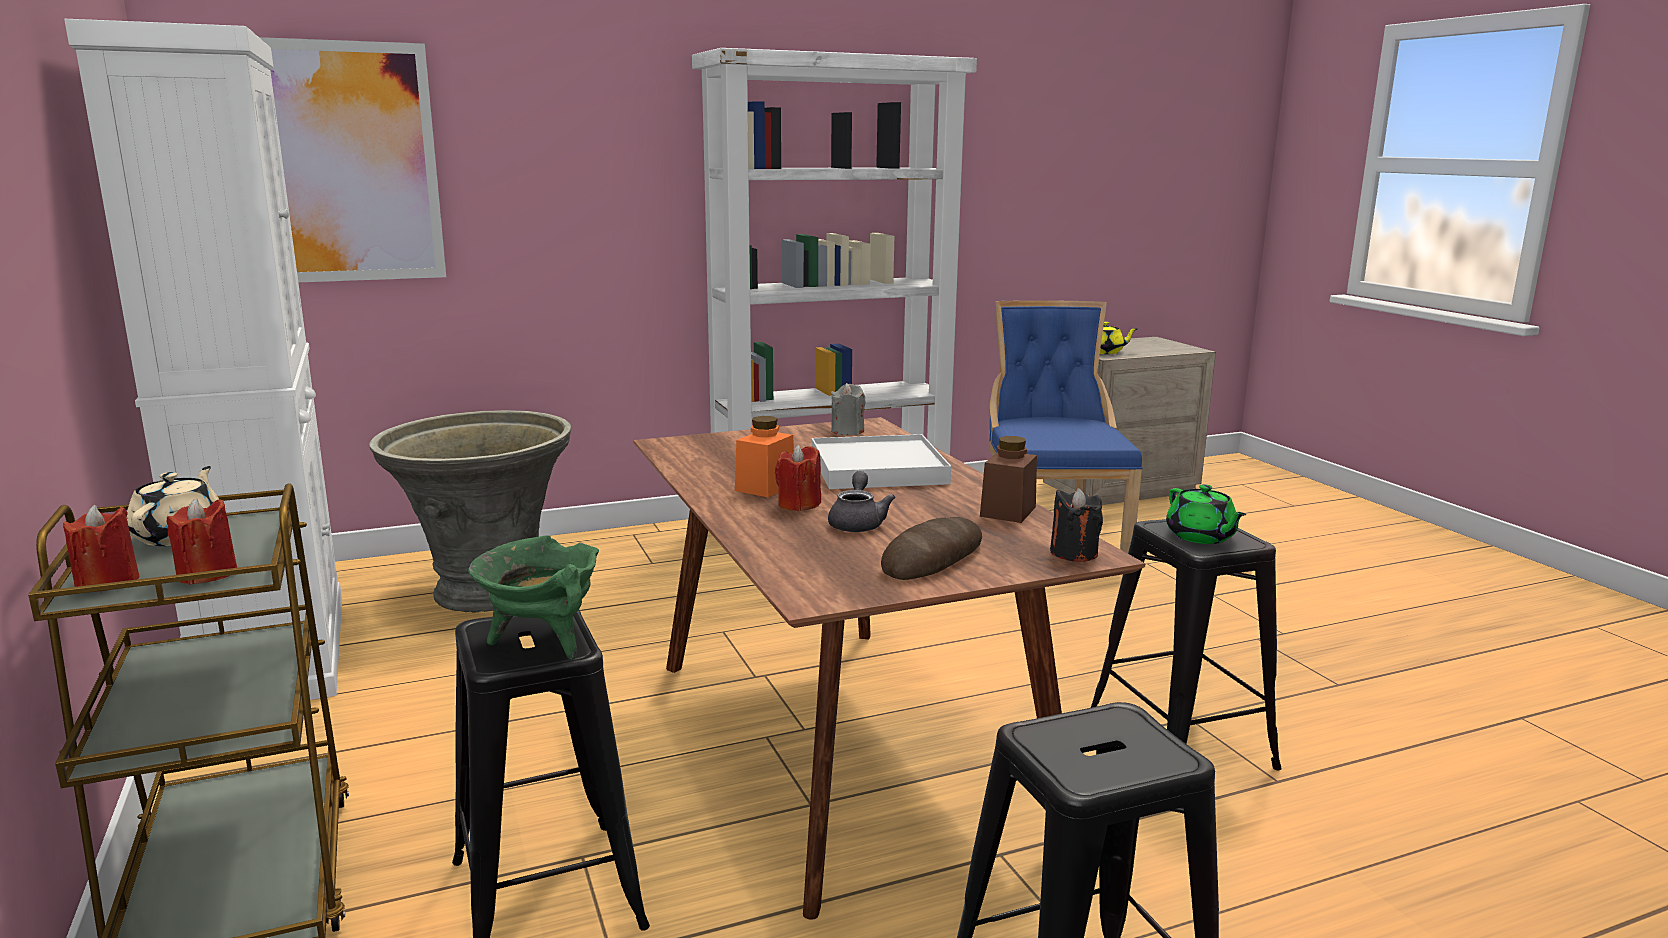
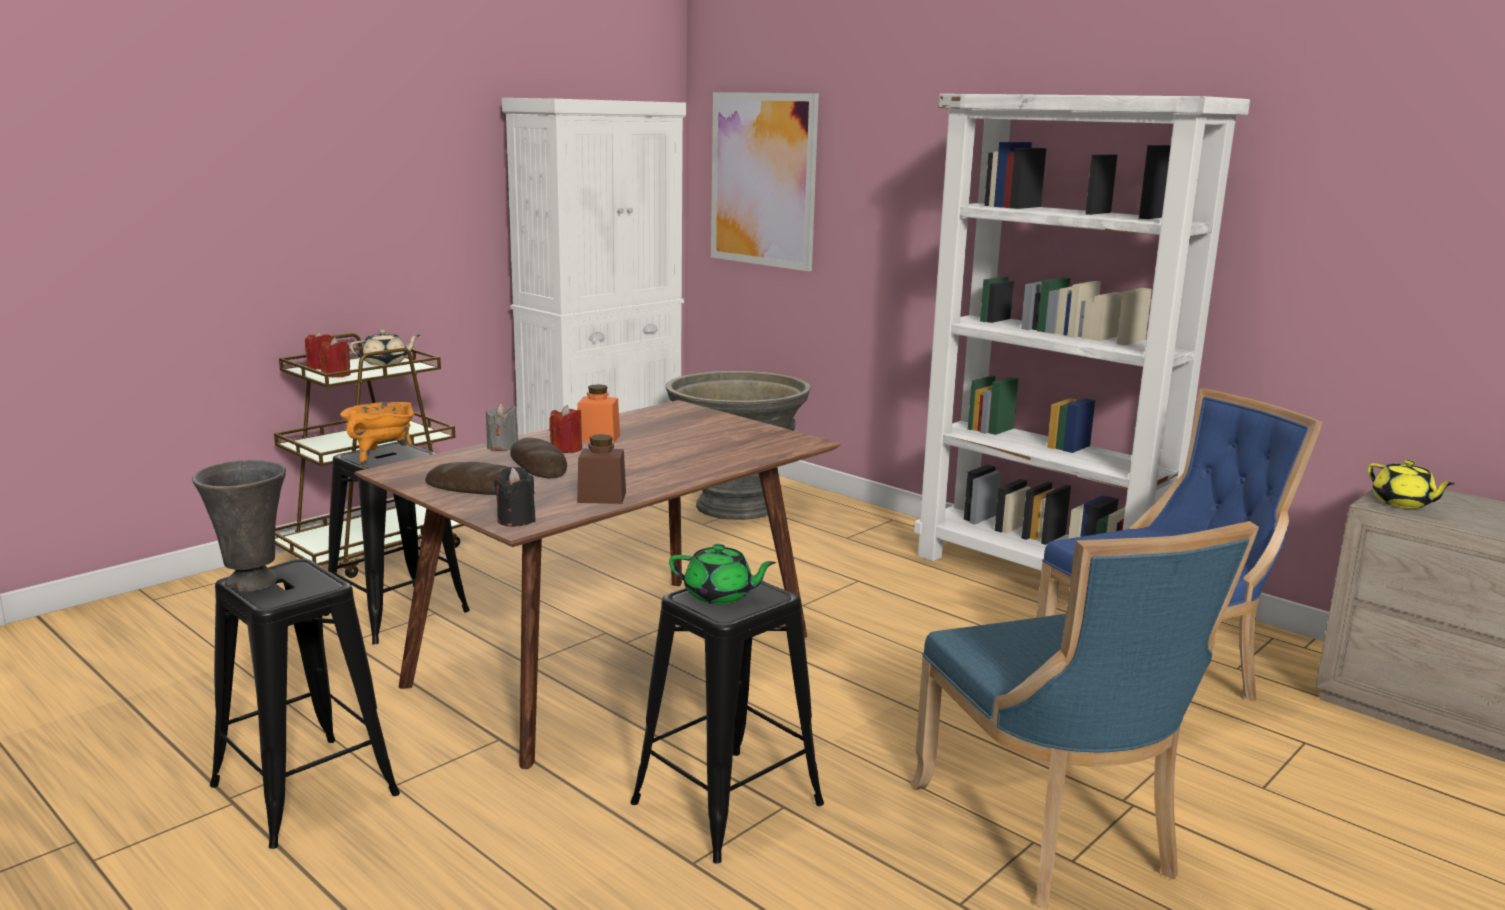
camera: 65 degrees right, 0 degrees up
green cooking pot [468,536,599,659] -> orange cooking pot [340,402,415,466]
white tray [812,434,951,489] -> none
grey teapot [828,471,896,532] -> bread [510,438,567,478]
grey candle [831,383,865,435] -> grey candle moved to [486,403,518,451]
green teapot [1166,484,1247,544] -> green teapot turned 120 degrees counterclockwise [669,544,776,604]
none -> grey vase [192,460,286,591]
none -> blue chair [910,521,1259,909]

